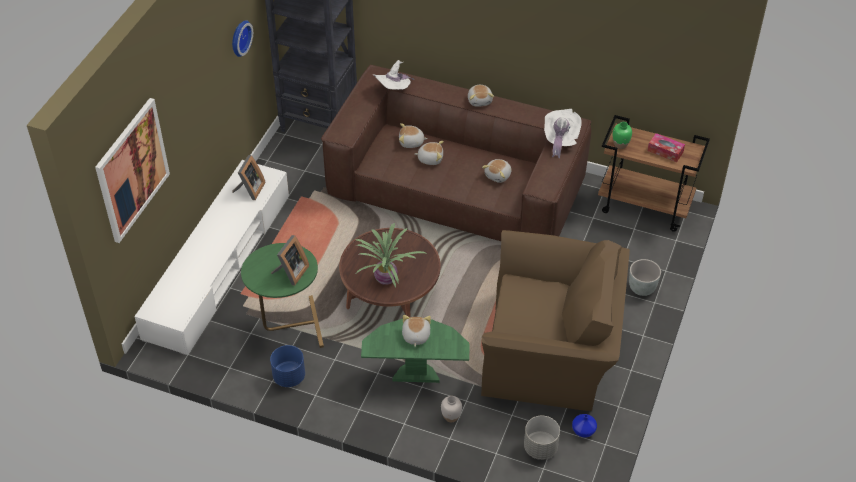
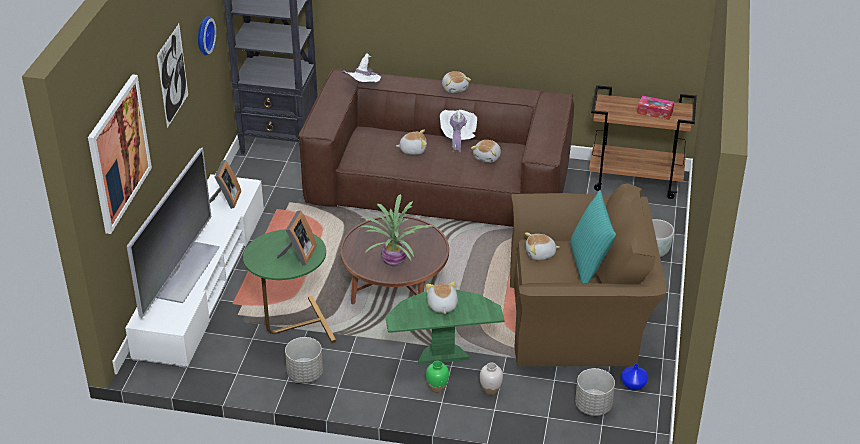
camera: 10 degrees left, 10 degrees down
blue planter [270,345,305,387] -> grey planter [285,337,323,383]
plush toy [399,123,428,148] -> plush toy moved to [525,233,559,260]
white hat [544,109,582,158] -> white hat moved to [440,110,477,152]
green vase [613,122,632,149] -> green vase moved to [426,361,449,393]
none -> television [127,148,220,318]
none -> picture [157,24,188,128]
none -> turquoise pillow [570,190,616,283]

